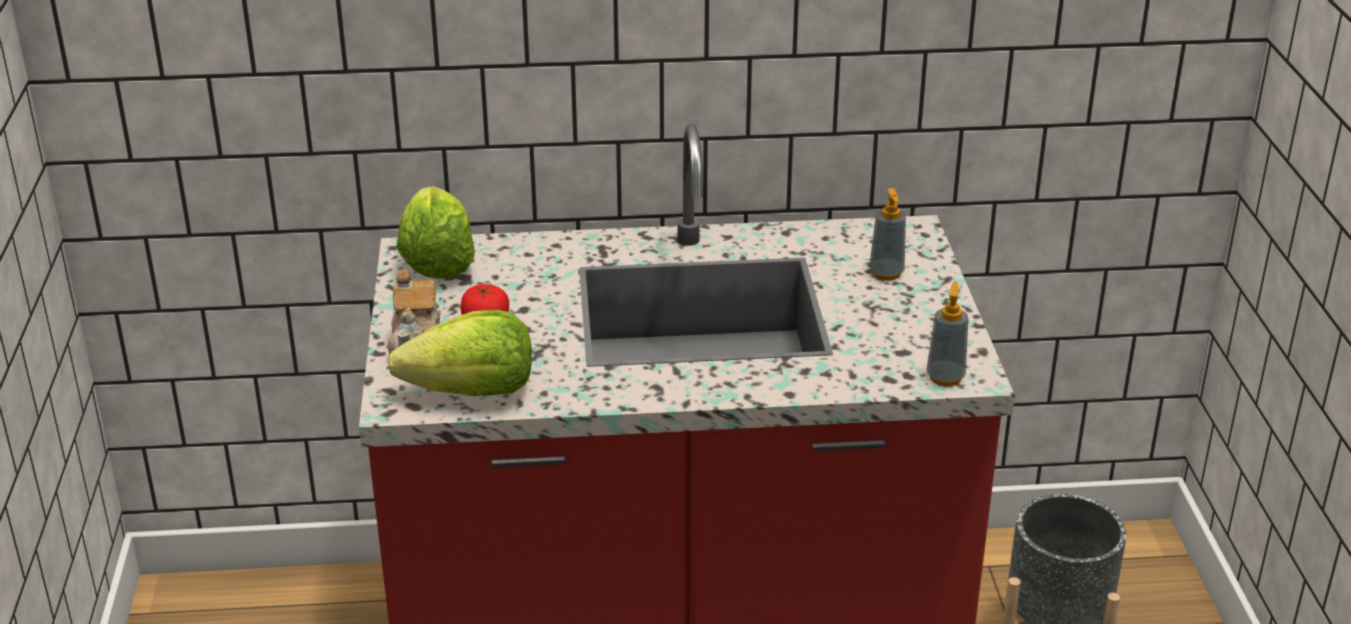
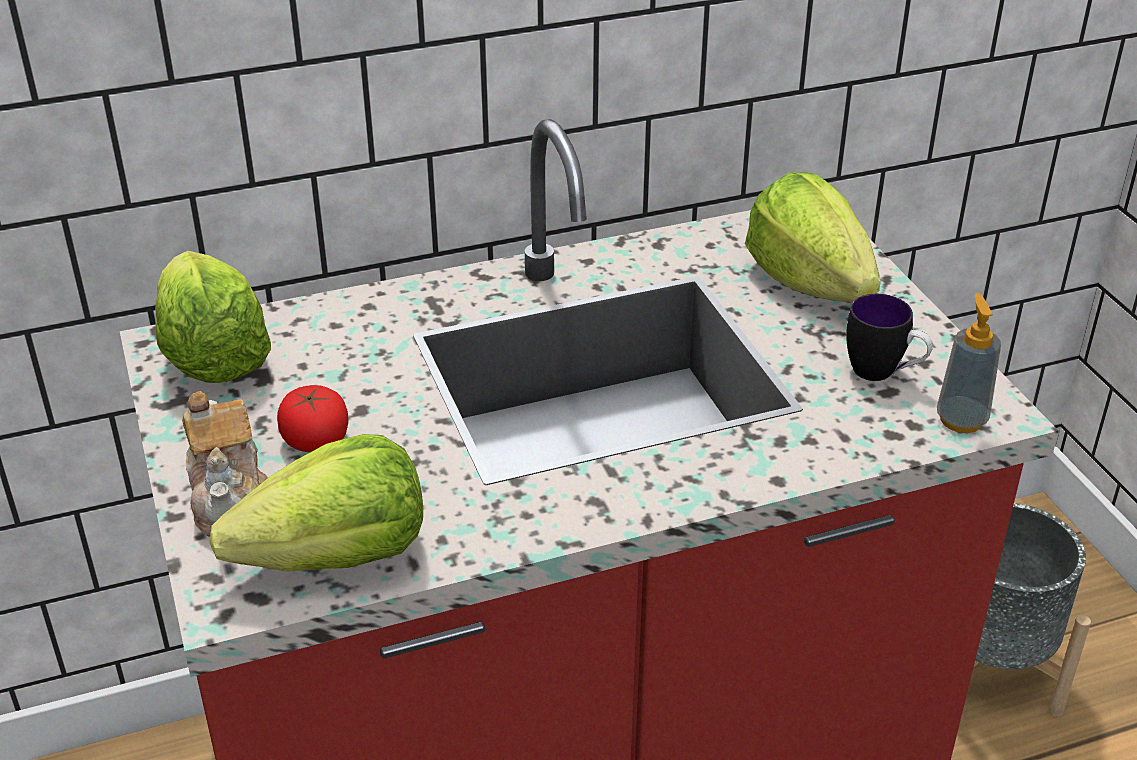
camera: 15 degrees left, 5 degrees up
soap dispenser [869,188,906,281] -> lettuce [745,172,881,302]
none -> mug [846,294,933,381]

